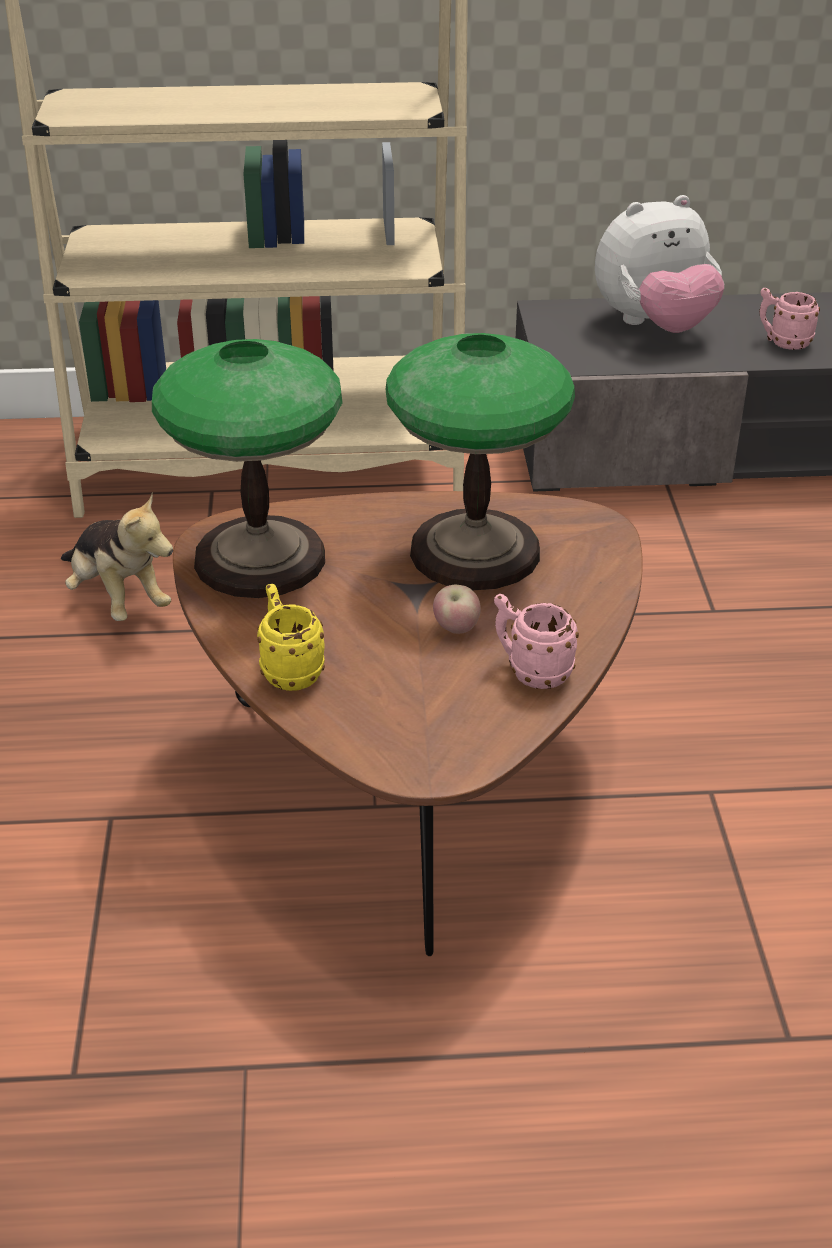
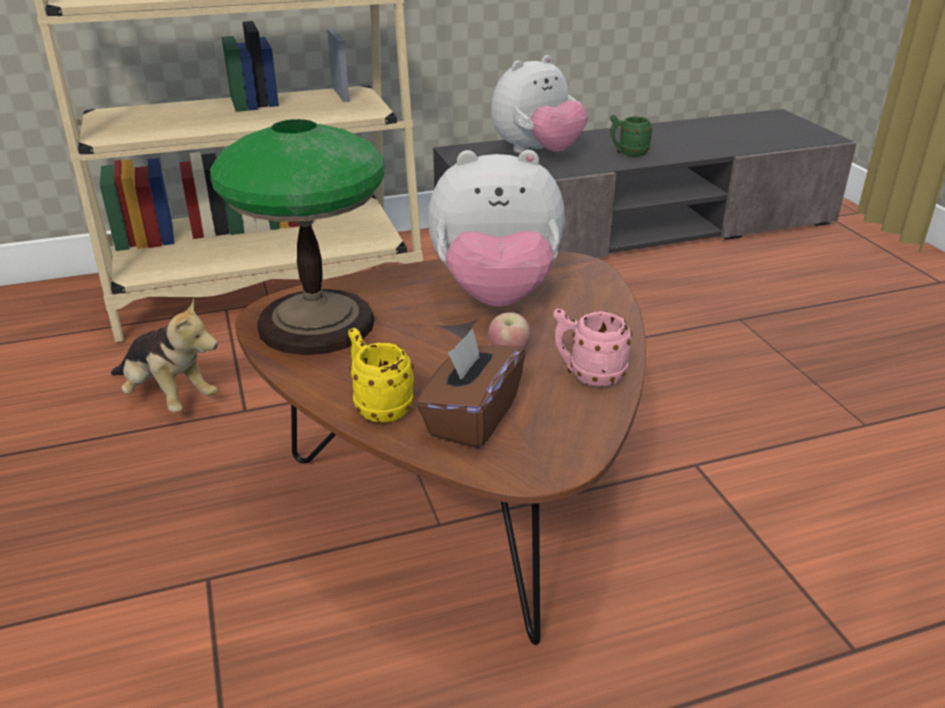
camera: 15 degrees left, 5 degrees down
table lamp [386,333,575,590] -> plush toy [428,150,565,307]
pink mug [759,288,820,350] -> green mug [610,115,653,157]
none -> brown tissue box [416,328,526,449]

